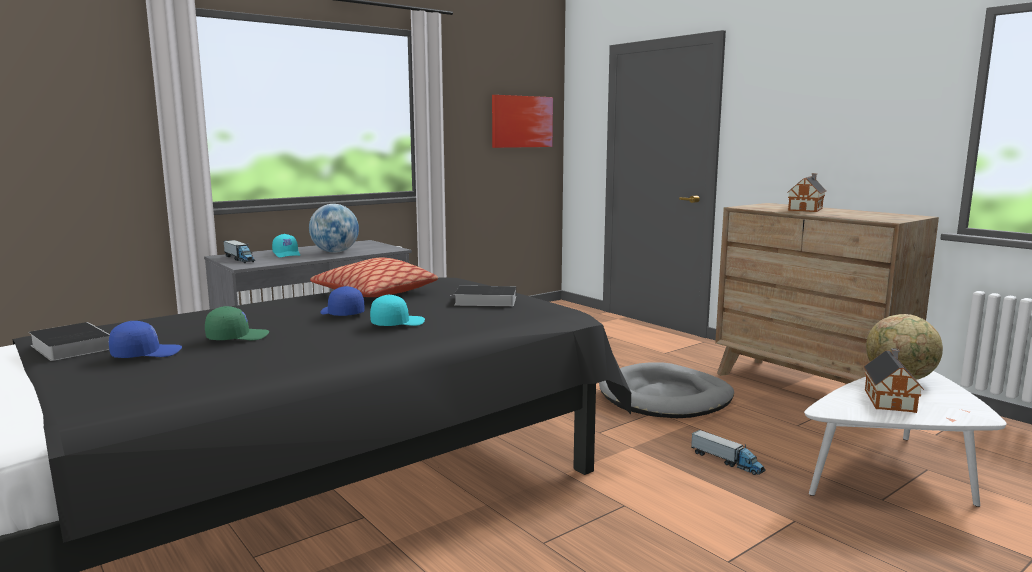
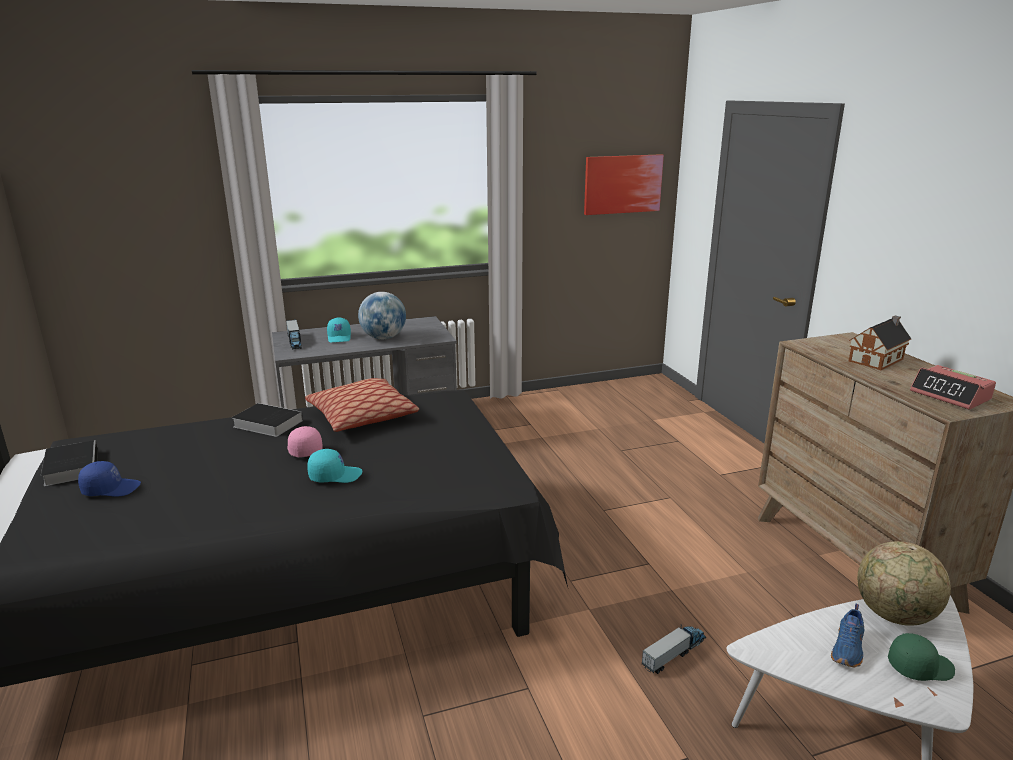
camera: 20 degrees right, 10 degrees up
green cap [205,306,269,340] -> green cap moved to [888,633,955,681]
blue cap [320,286,365,316] -> pink cap [287,426,323,457]
book [450,286,516,306] -> book moved to [232,403,303,437]
grey dog bed [599,362,734,418] -> none
toy truck [691,430,766,475] -> toy truck turned 105 degrees counterclockwise [642,625,706,674]
toy house [864,348,924,413] -> blue shoe [831,604,864,668]
none -> alarm clock [910,365,996,410]

